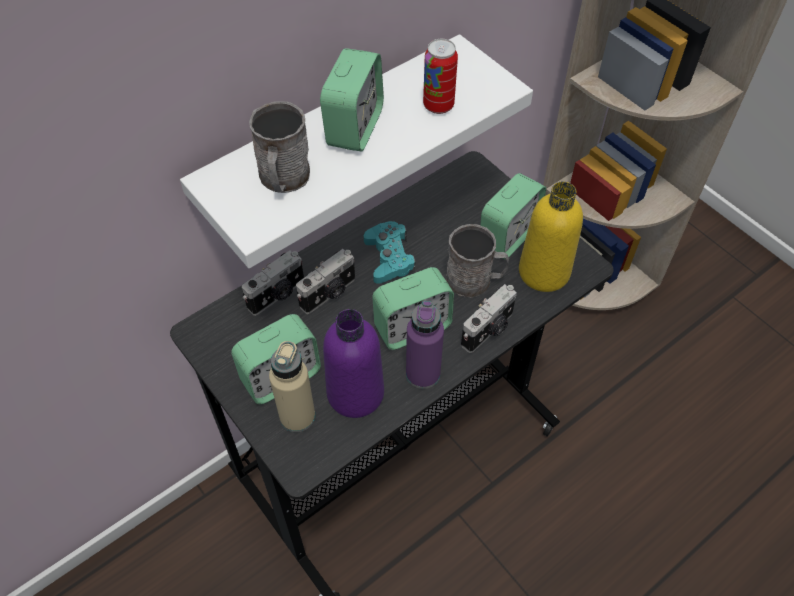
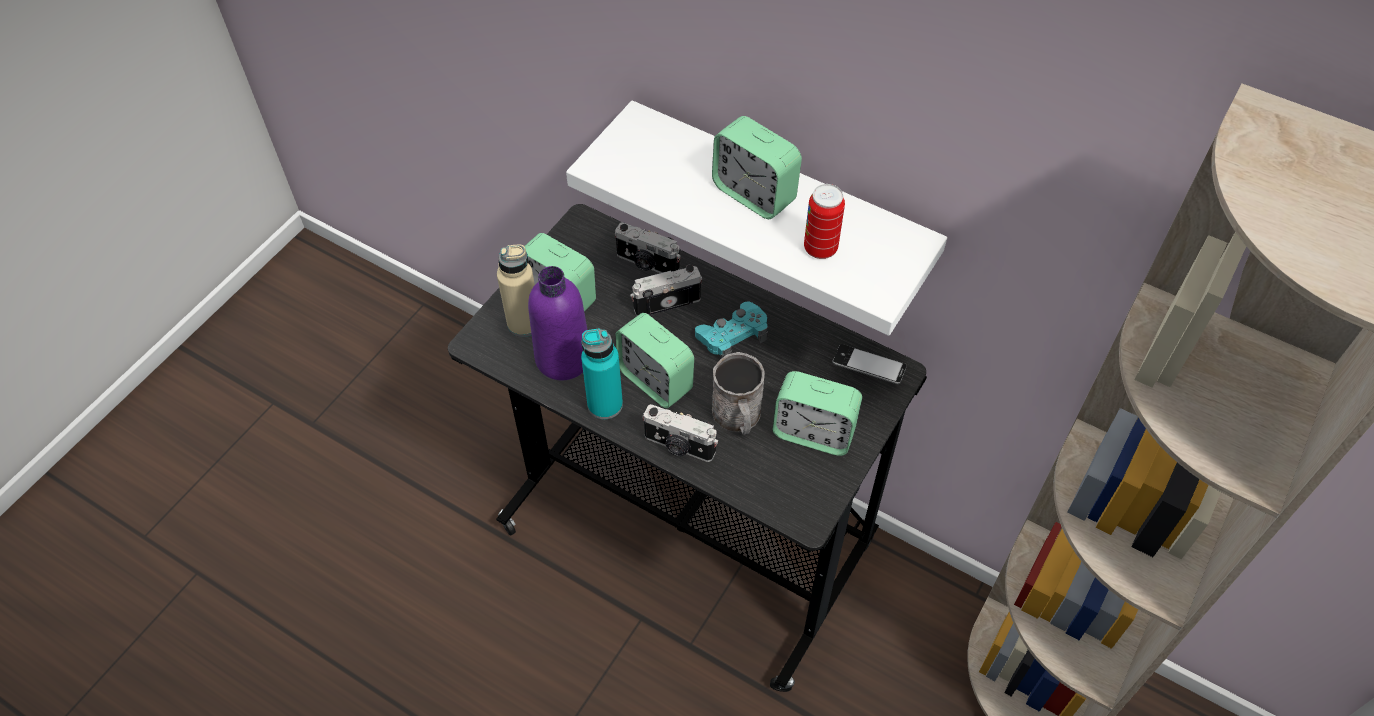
camera: 70 degrees right, 0 degrees up
grey mug [249,101,310,193] -> none
camera [296,249,355,314] -> camera turned 135 degrees clockwise [630,265,703,316]
alarm clock [320,48,384,152] -> alarm clock turned 45 degrees clockwise [712,116,802,219]
purple bottle [406,301,444,389] -> turquoise bottle [581,328,623,419]
yellow bottle [519,182,583,292] -> none
none -> phone [832,344,907,384]

